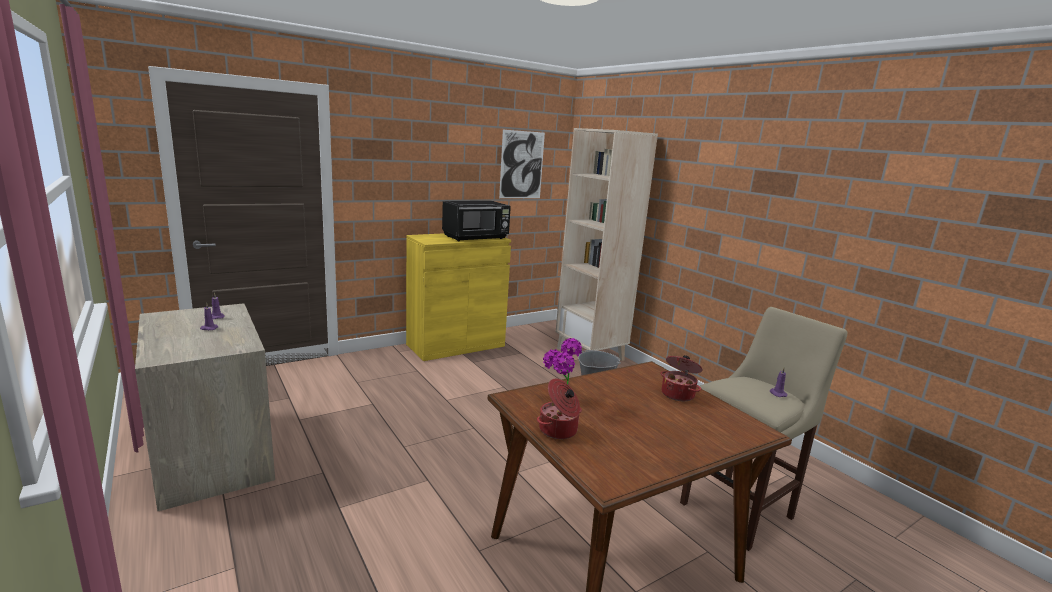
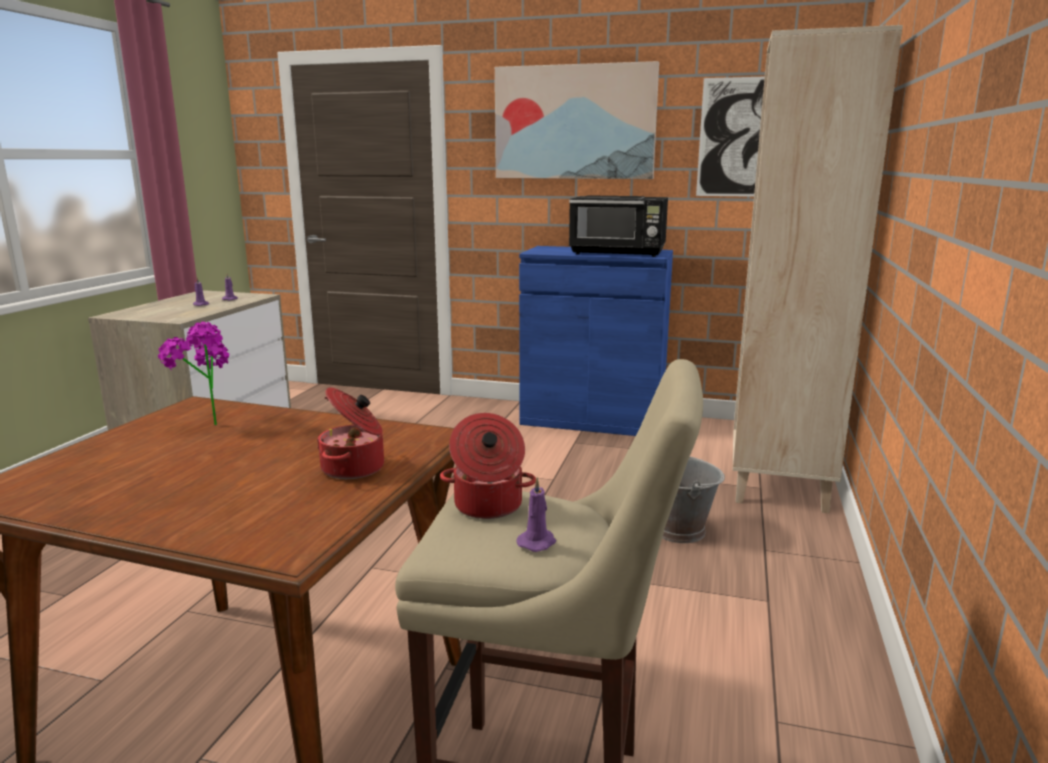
camera: 50 degrees right, 0 degrees up
yellow cabinet [406,233,511,361] -> blue cabinet [519,246,673,436]
cooking pot [537,378,582,439] -> cooking pot moved to [440,413,536,519]
none -> picture [495,61,659,179]

